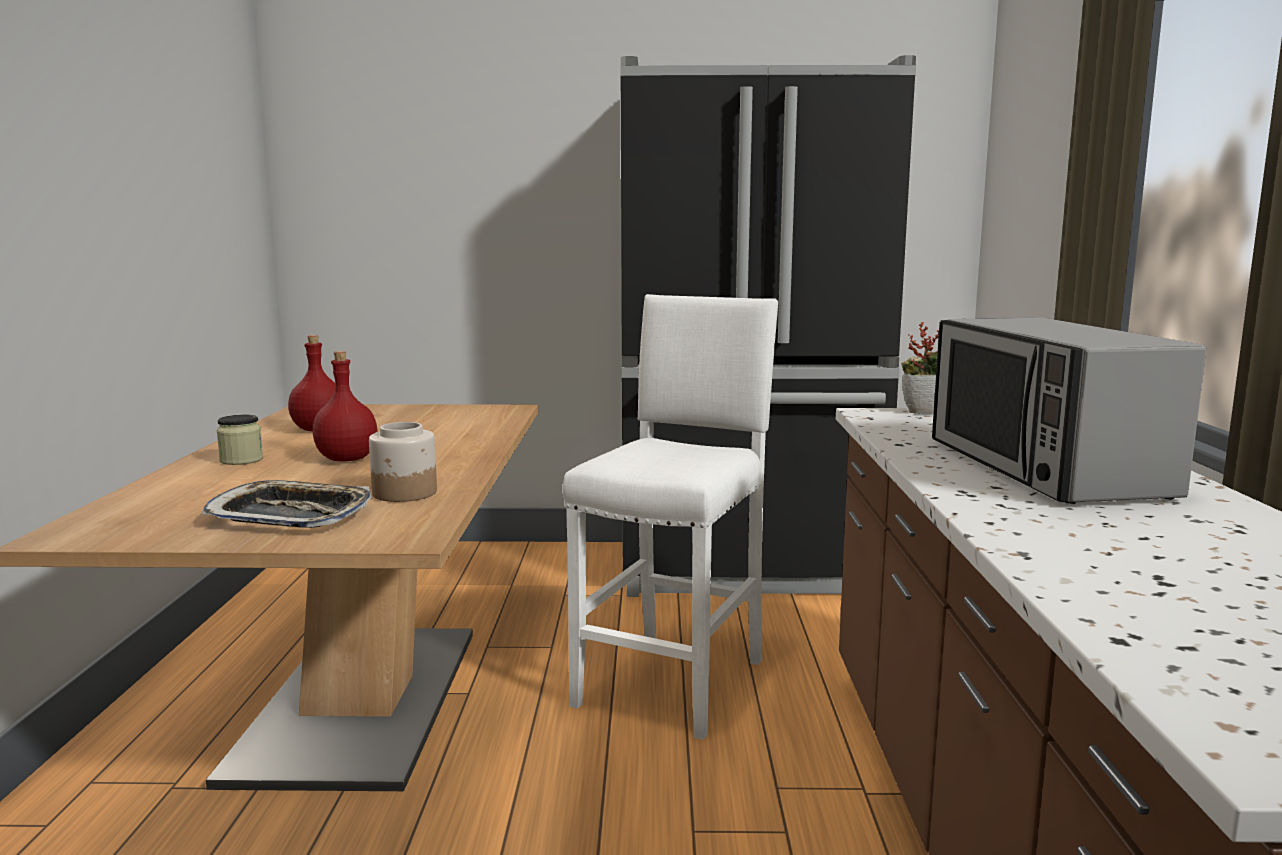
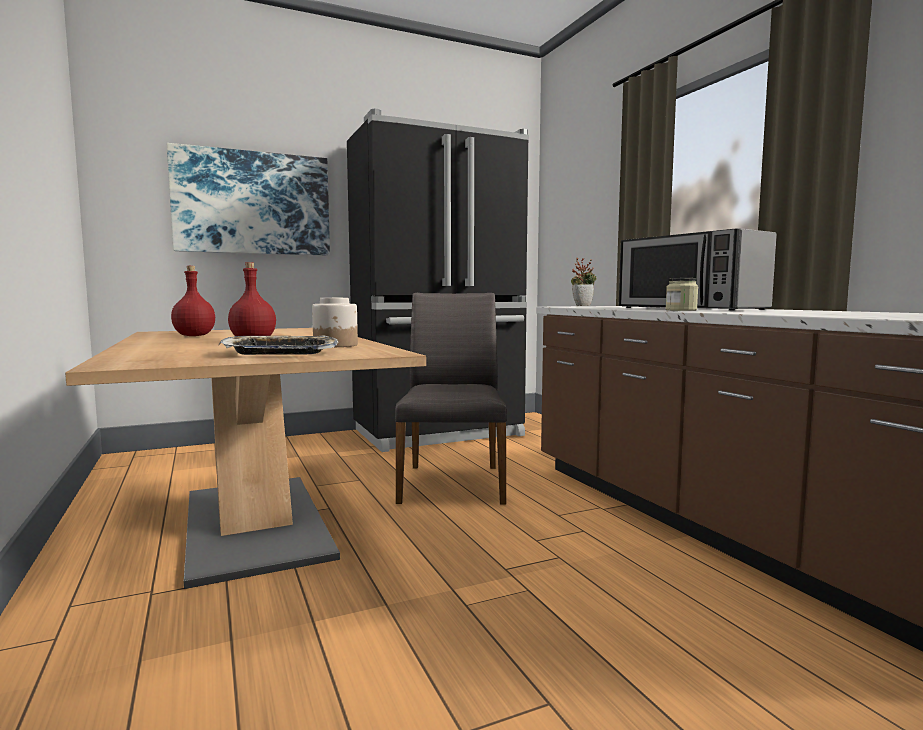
camera: 25 degrees left, 5 degrees down
jar [217,415,263,465] -> jar moved to [666,278,698,311]
white stool [563,294,778,740] -> grey chair [395,293,507,505]
none -> picture [167,143,330,256]

